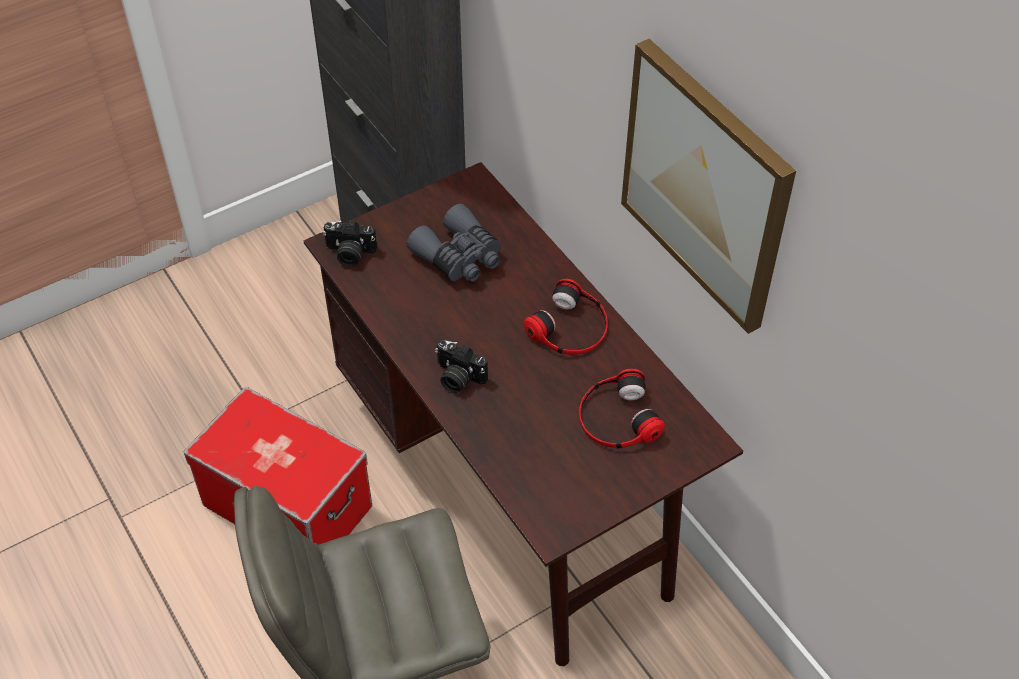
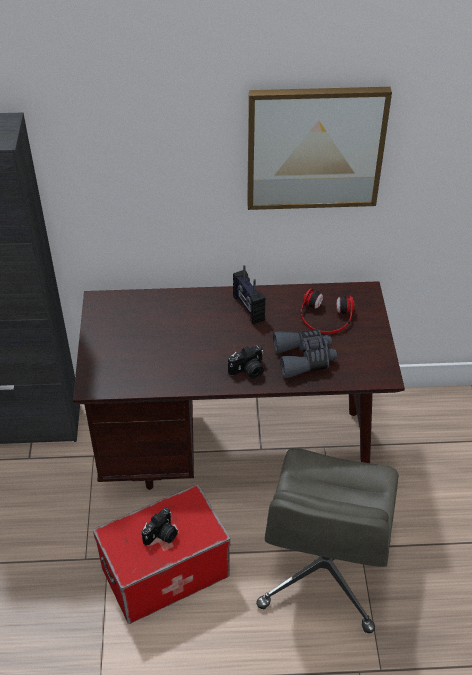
camera: 60 degrees left, 5 degrees down
camera [323,220,377,266] -> camera moved to [142,507,178,546]
grey binoculars [407,204,501,282] -> grey binoculars moved to [273,330,337,378]
headphones [524,279,608,355] -> radio [233,265,266,324]

